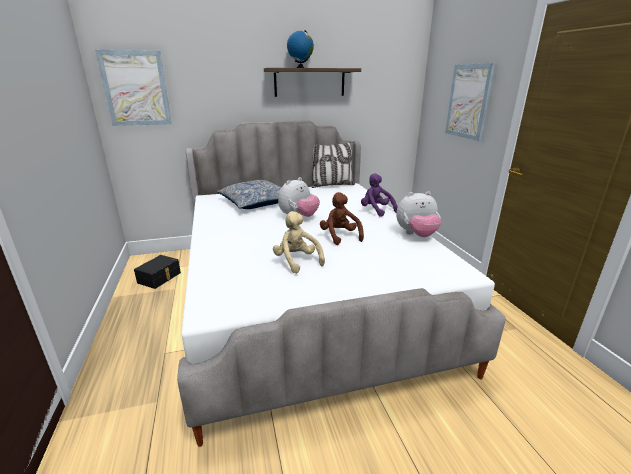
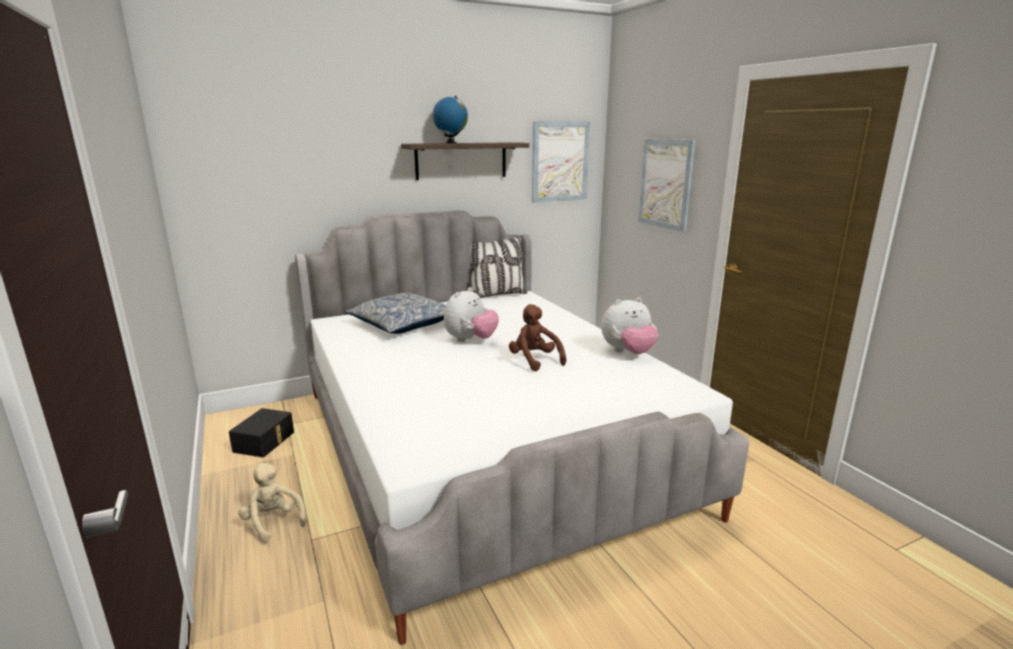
camera: 10 degrees left, 5 degrees down
picture [95,50,172,126] -> picture moved to [532,121,590,203]
beige plush toy [273,211,325,274] -> beige plush toy moved to [238,463,306,543]
purple plush toy [361,173,398,217] -> none

